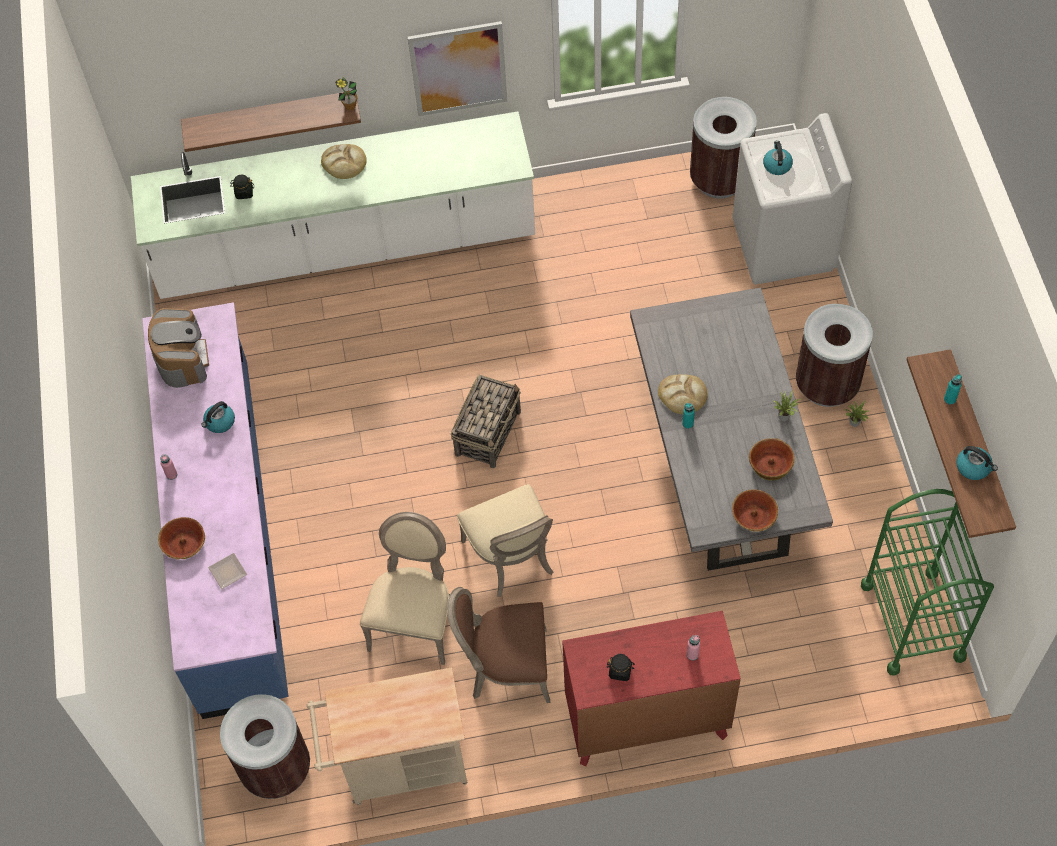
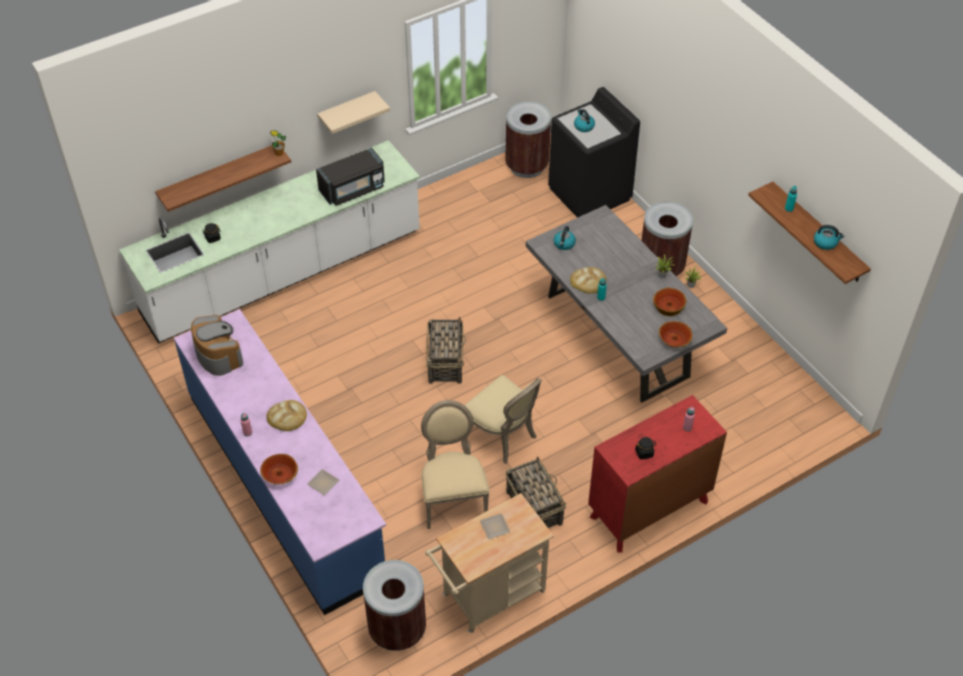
camera: 25 degrees left, 10 degrees down
kettle [201,401,235,433] -> kettle moved to [554,226,576,250]
bread [321,144,367,179] -> bread moved to [266,400,307,431]
picture [408,21,507,116] -> beige shelf [317,91,390,134]
brown chair [447,587,550,703] -> basket [506,457,566,528]
white washing machine [733,113,852,284] -> black washing machine [548,87,640,218]
green cart [861,489,994,676] -> none
none -> black microwave [316,148,385,206]
none -> plate [480,513,510,539]

